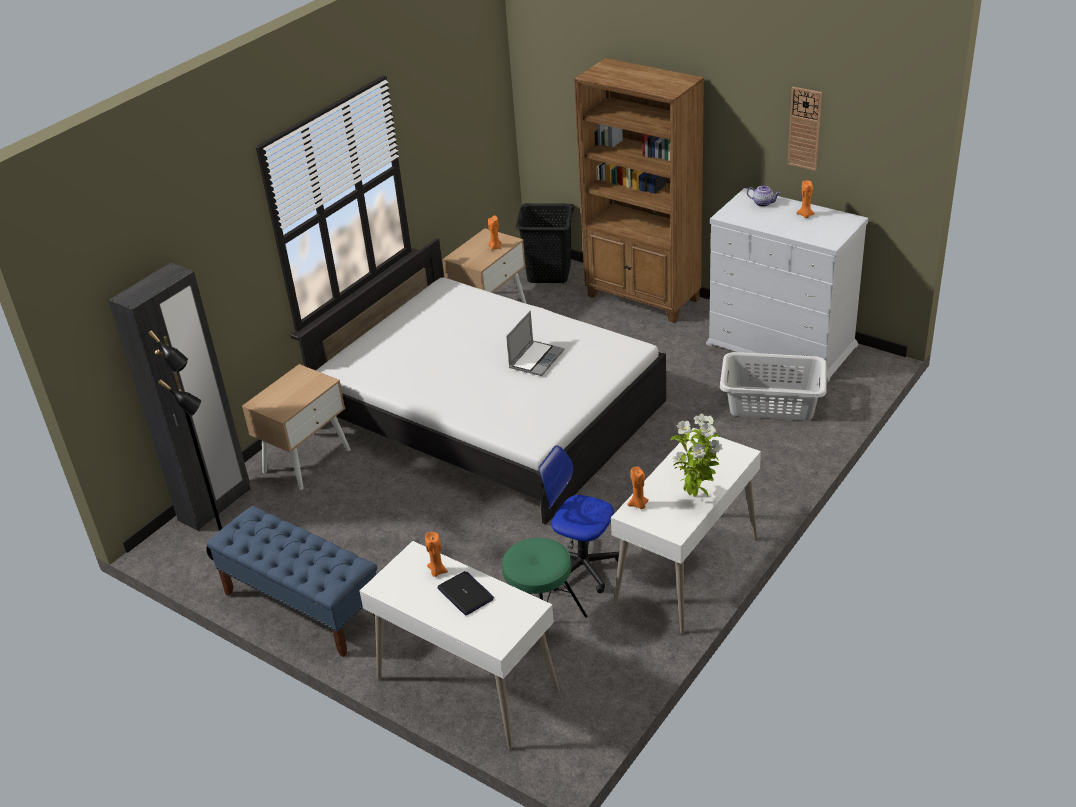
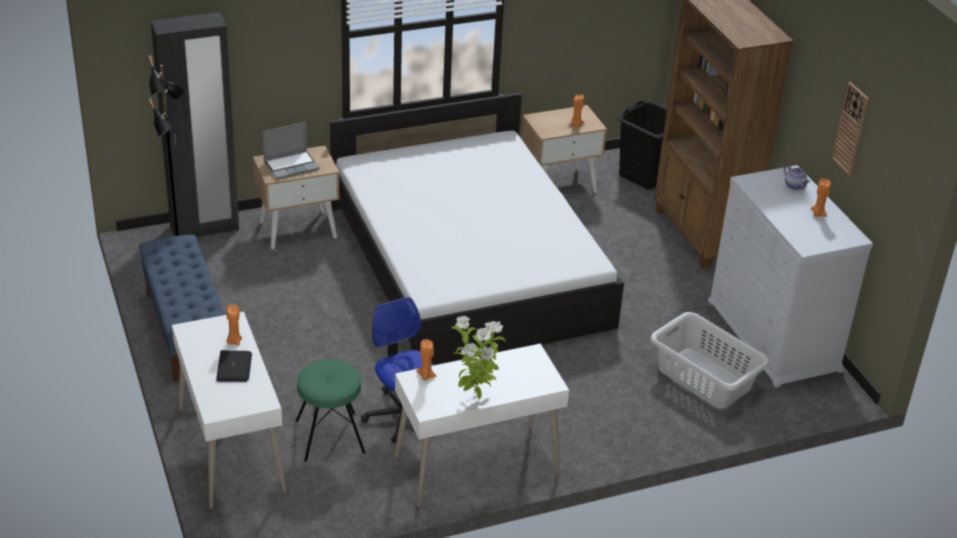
camera: 30 degrees right, 0 degrees up
laptop [506,311,564,376] -> laptop moved to [263,122,320,180]

